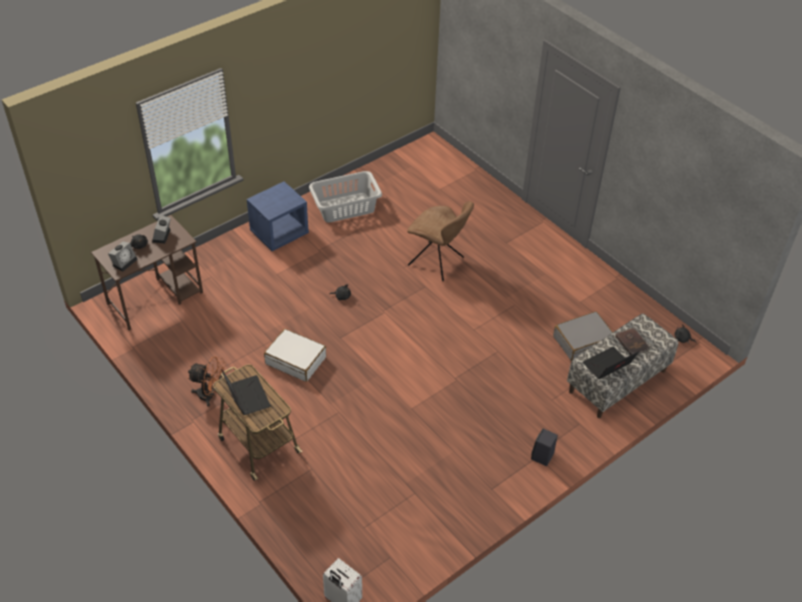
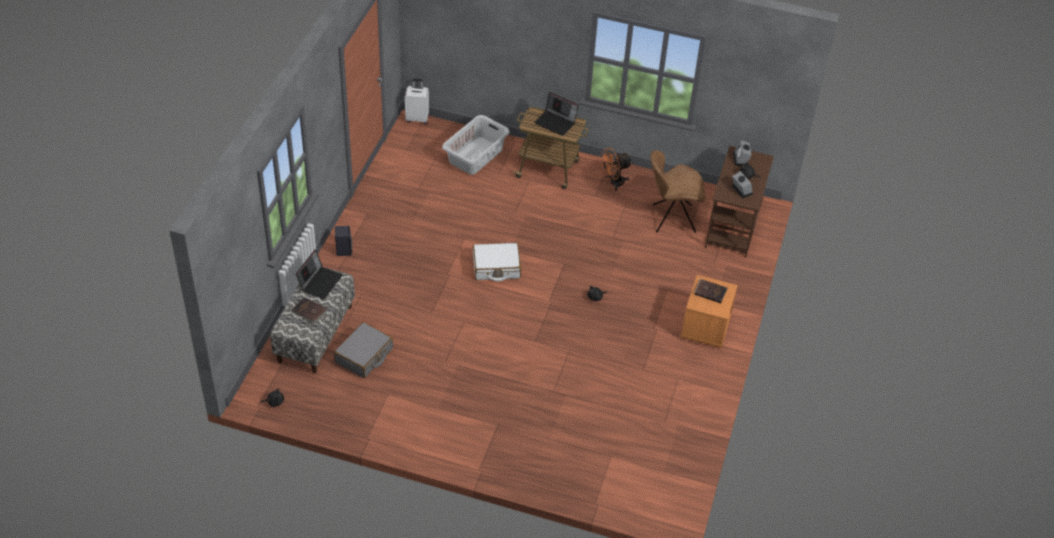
camera: 145 degrees right, 0 degrees up
blue nightstand [247,181,309,251] -> orange nightstand [681,275,738,348]
white suitcase [264,329,326,382] -> white suitcase moved to [473,243,521,281]
grey laundry basket [309,171,382,223] -> grey laundry basket moved to [442,115,510,175]
brown chair [407,201,474,281] -> brown chair moved to [650,150,705,233]
none -> brown book [694,279,728,303]

